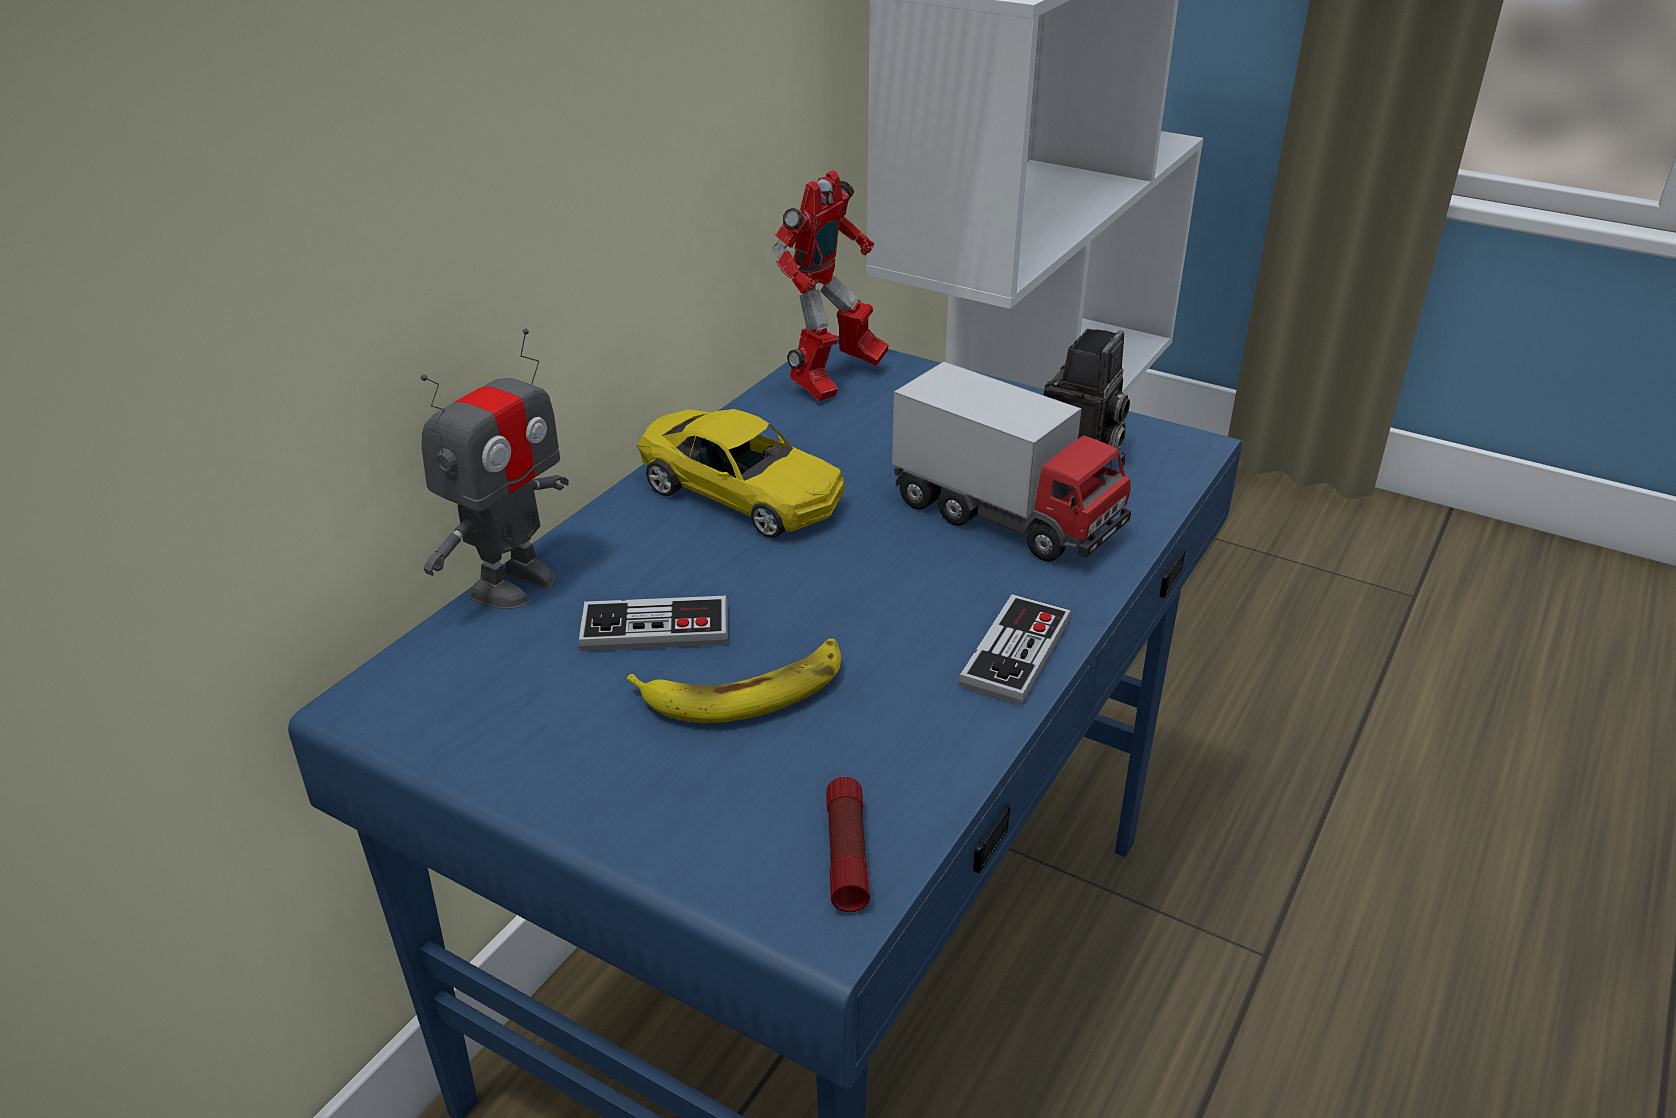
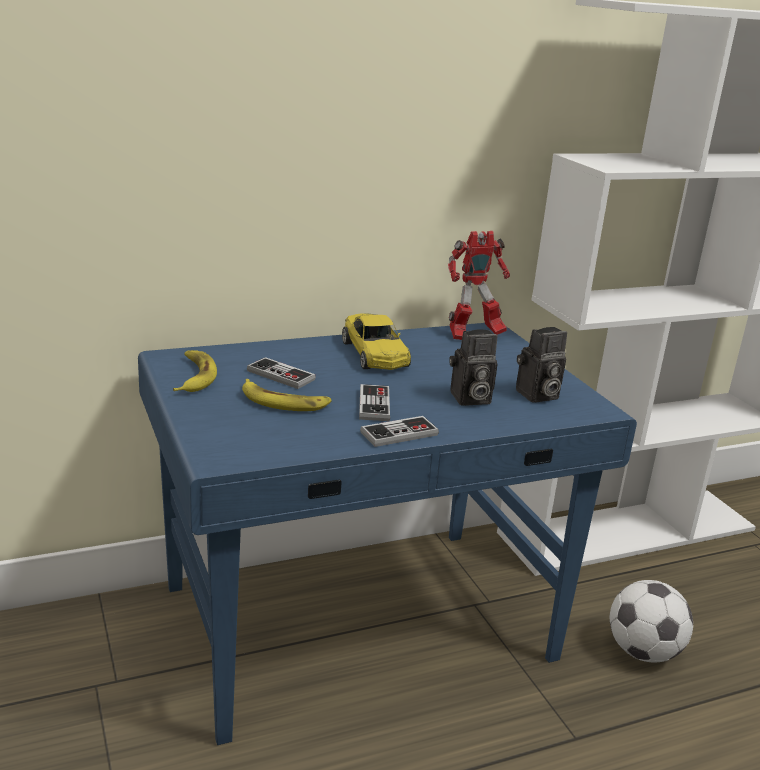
camera: 35 degrees right, 10 degrees down
toy robot [421,328,569,609] -> none
flashlight [826,777,870,912] -> none
toy truck [892,361,1131,562] -> camera [449,329,498,406]
none -> banana [173,350,217,392]
none -> game controller [359,384,390,421]
none -> football [610,580,693,662]

